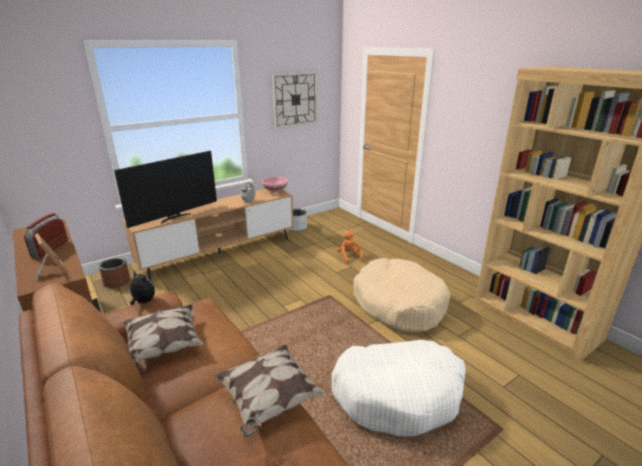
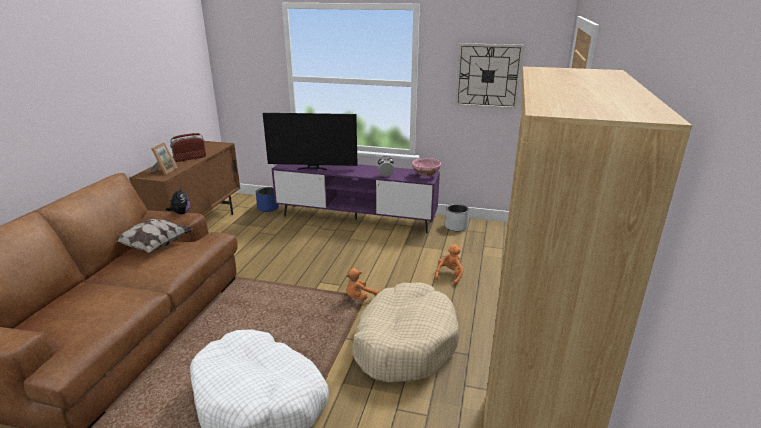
camera: 50 degrees right, 0 degrees up
brown planter [99,257,130,288] -> blue planter [256,187,279,212]
brown tv stand [123,189,293,280] -> purple tv stand [272,164,440,233]
pillow [214,345,327,438] -> none
none -> orange plush toy [346,268,379,300]

